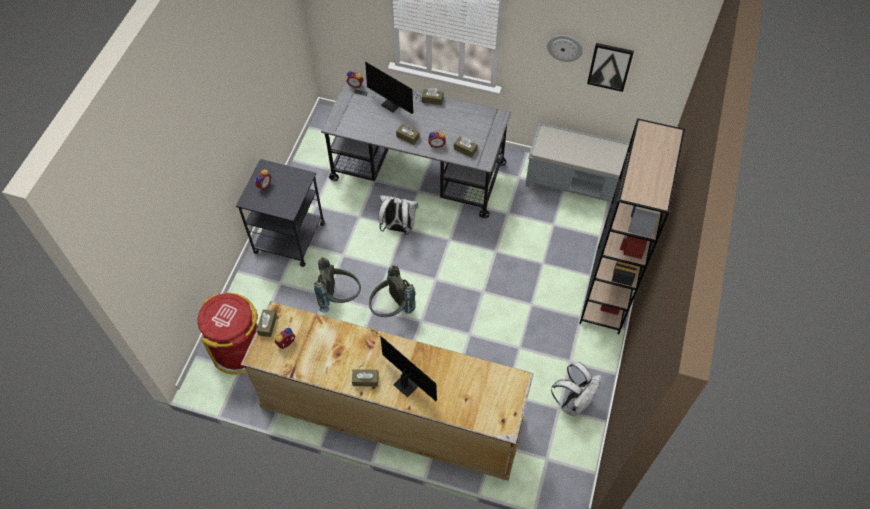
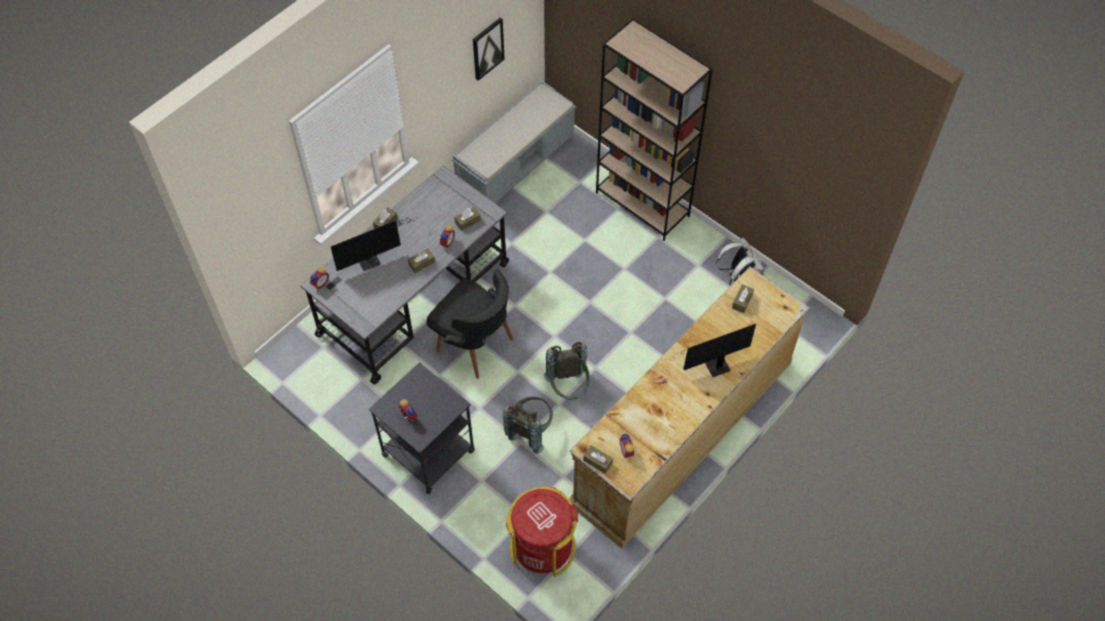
camera: 65 degrees left, 0 degrees up
brown tissue box [352,369,379,387] -> brown tissue box moved to [732,284,754,313]
white backpack [378,195,418,235] -> black chair [426,269,513,379]
wall clock [547,35,583,62] -> none

